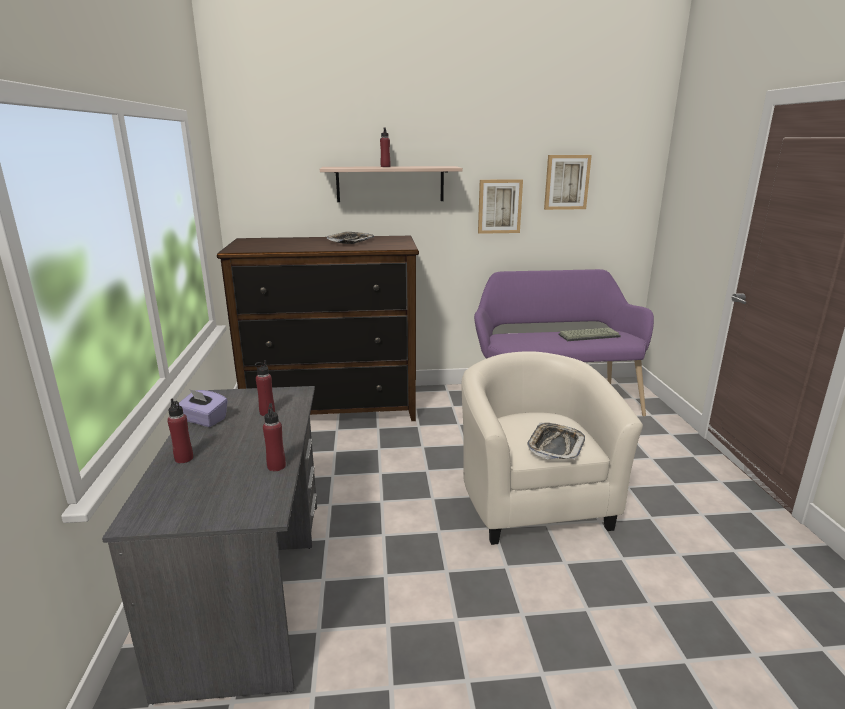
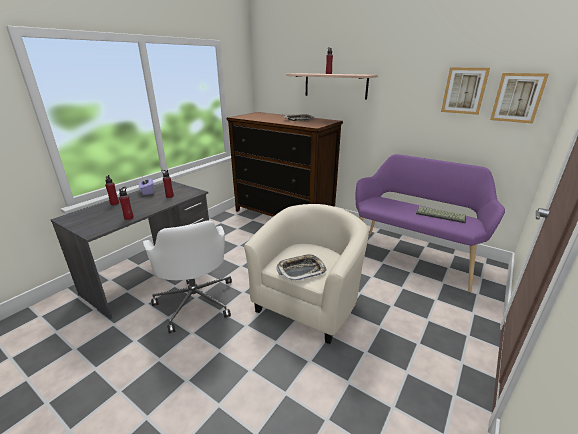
camera: 40 degrees right, 5 degrees up
picture [478,179,523,234] -> picture moved to [490,73,549,124]
none -> white office chair [143,220,232,333]

